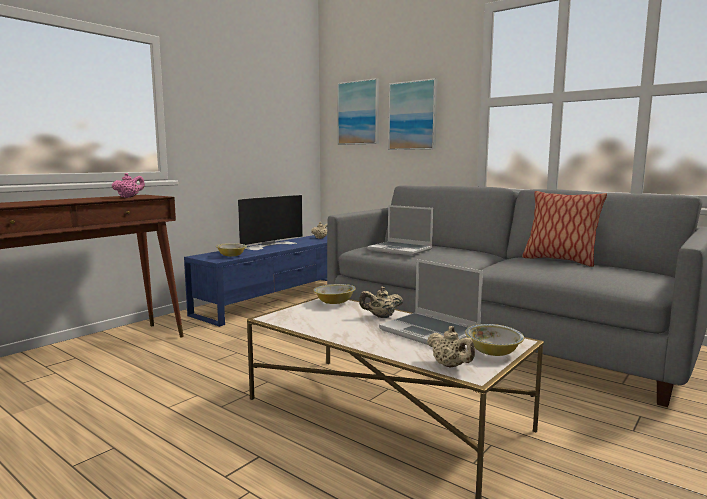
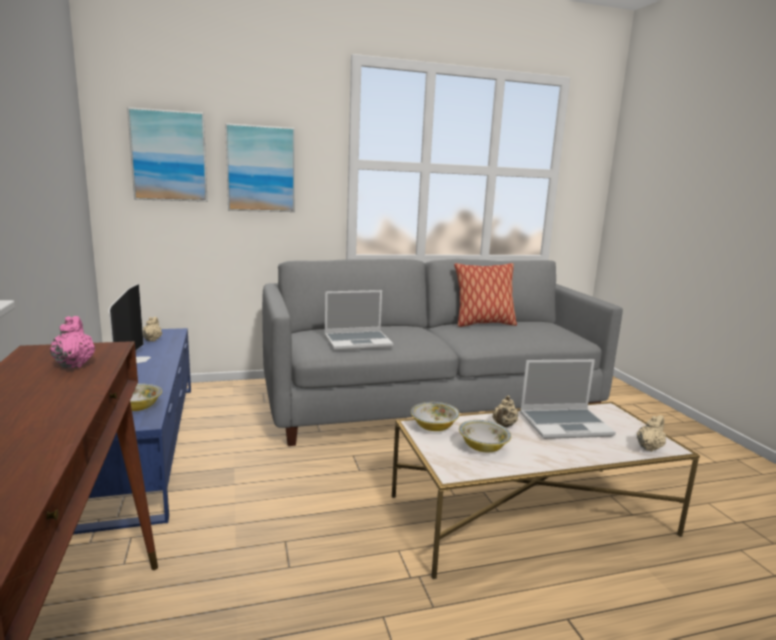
camera: 55 degrees left, 5 degrees up
beige teapot [427,326,475,368] -> beige teapot turned 45 degrees counterclockwise [637,415,666,452]
bowl [465,324,524,356] -> bowl moved to [459,420,511,453]

